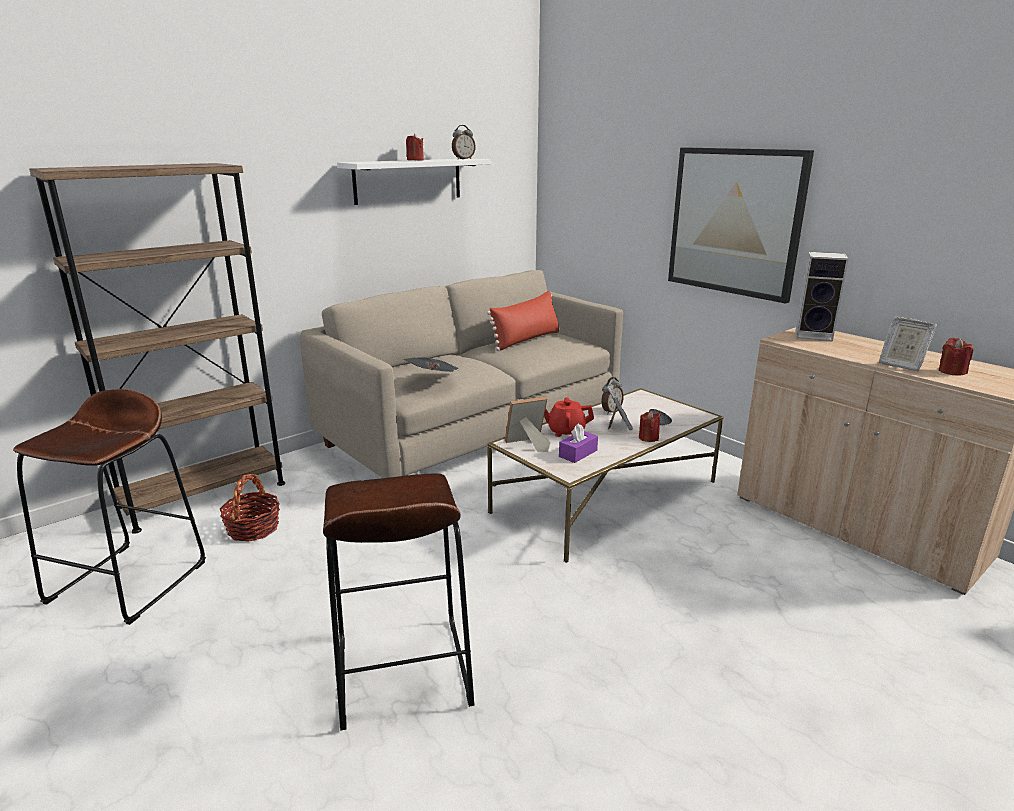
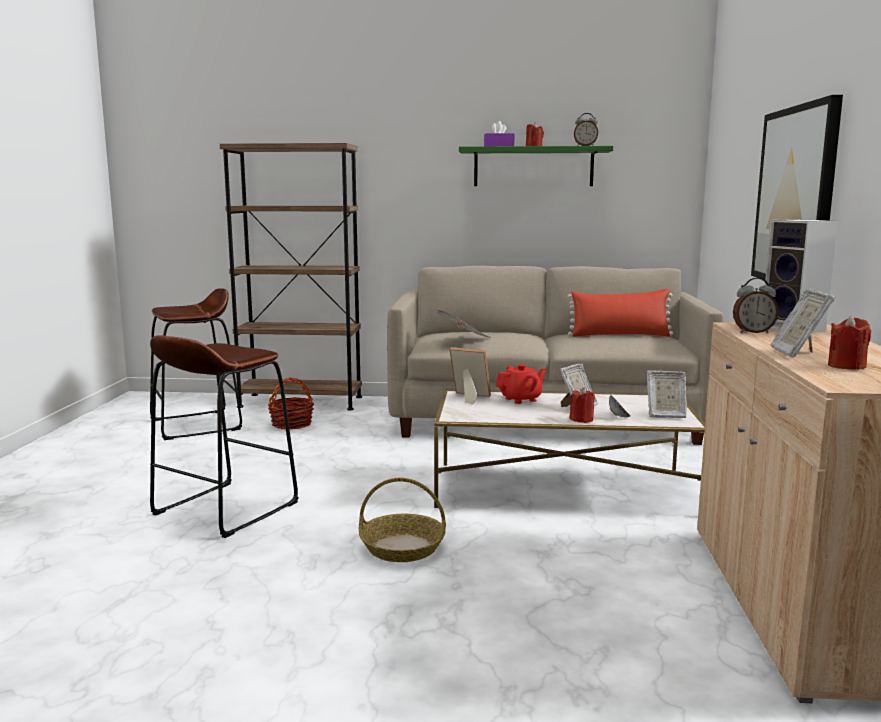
camera: 45 degrees right, 10 degrees down
white shelf [337,158,491,205] -> green shelf [459,146,613,186]
red teapot [544,397,594,437] -> red teapot turned 105 degrees clockwise [496,364,546,404]
purple tissue box [559,423,598,463] -> purple tissue box moved to [484,121,515,146]
alarm clock [602,377,624,414] -> alarm clock moved to [733,278,779,333]
none -> basket [359,478,446,562]
none -> picture frame [647,370,687,418]

